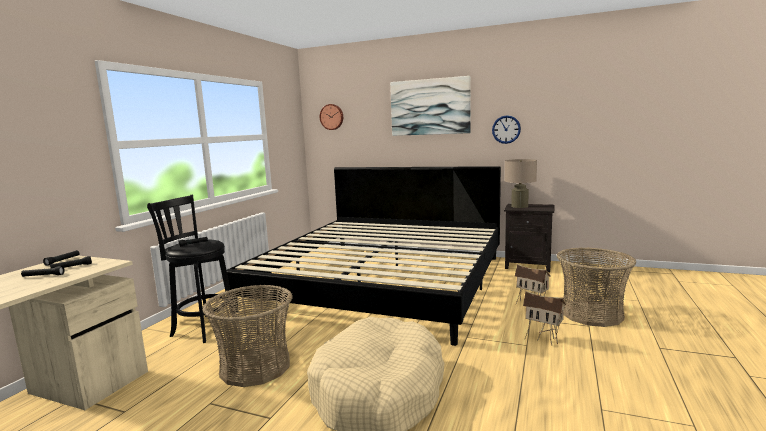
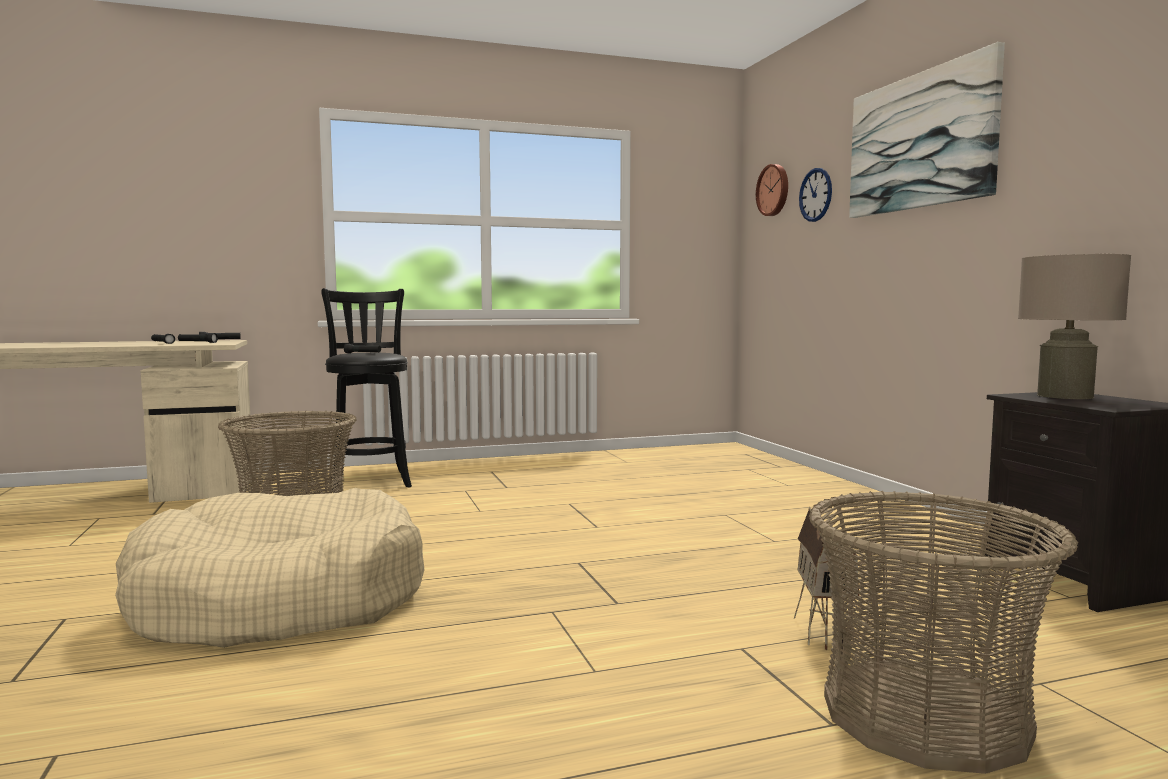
camera: 50 degrees right, 5 degrees down
bed [227,166,501,346] -> none
wall clock [492,115,521,144] -> wall clock moved to [799,168,832,222]
toy house [523,291,566,346] -> none

